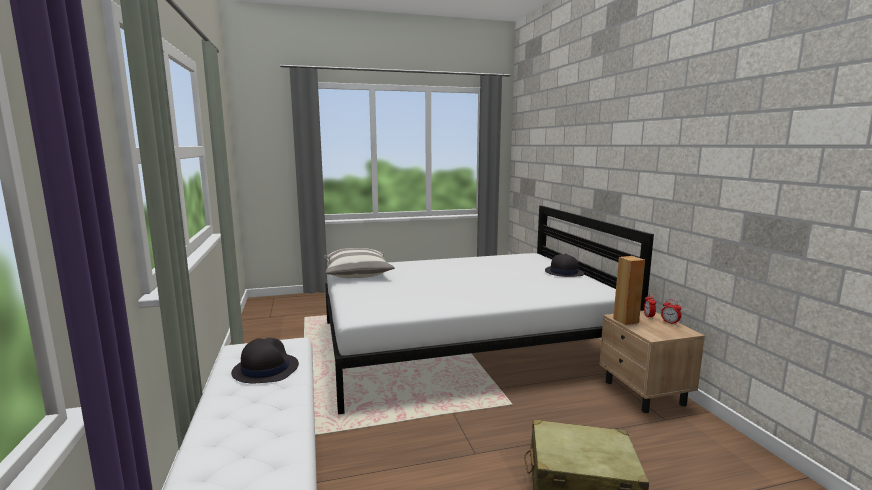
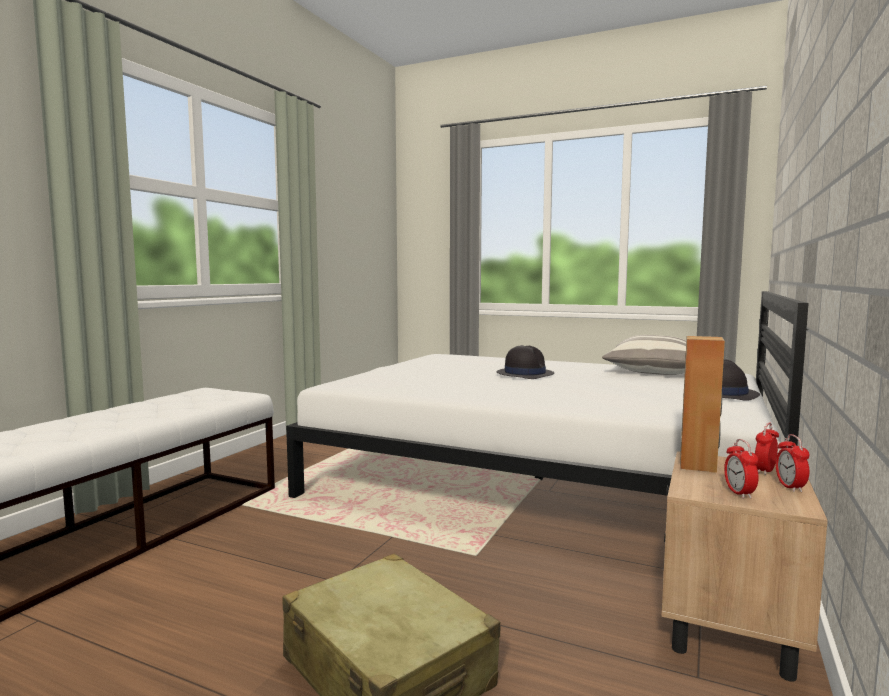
camera: 40 degrees right, 5 degrees down
black hat [231,338,299,383] -> black hat moved to [497,345,554,379]
pillow [324,248,395,278] -> pillow moved to [602,335,686,375]
none -> alarm clock [724,439,758,499]

